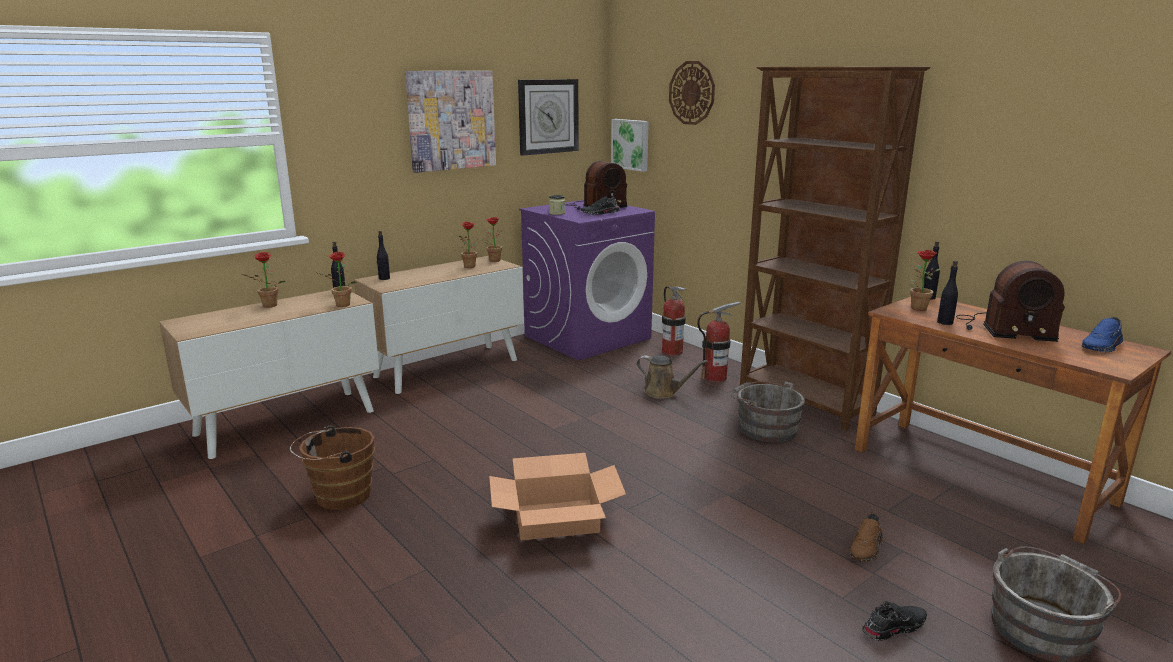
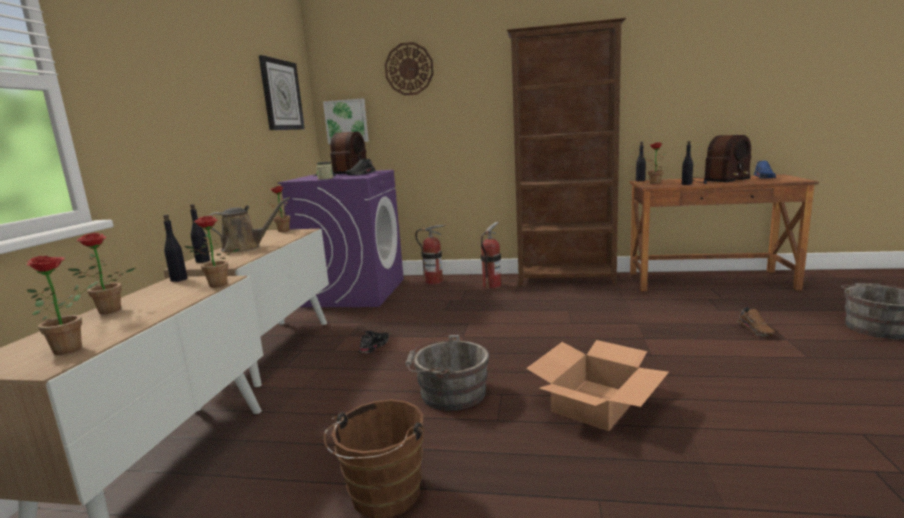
camera: 40 degrees left, 5 degrees down
picture [405,71,496,173] -> none
potted plant [459,222,485,268] -> potted plant moved to [26,256,100,355]
brown watering can [637,355,708,399] -> brown watering can moved to [209,198,288,252]
grey bucket [730,381,805,443] -> grey bucket moved to [405,335,489,411]
black shoe [862,601,927,641] -> black shoe moved to [358,331,389,353]

